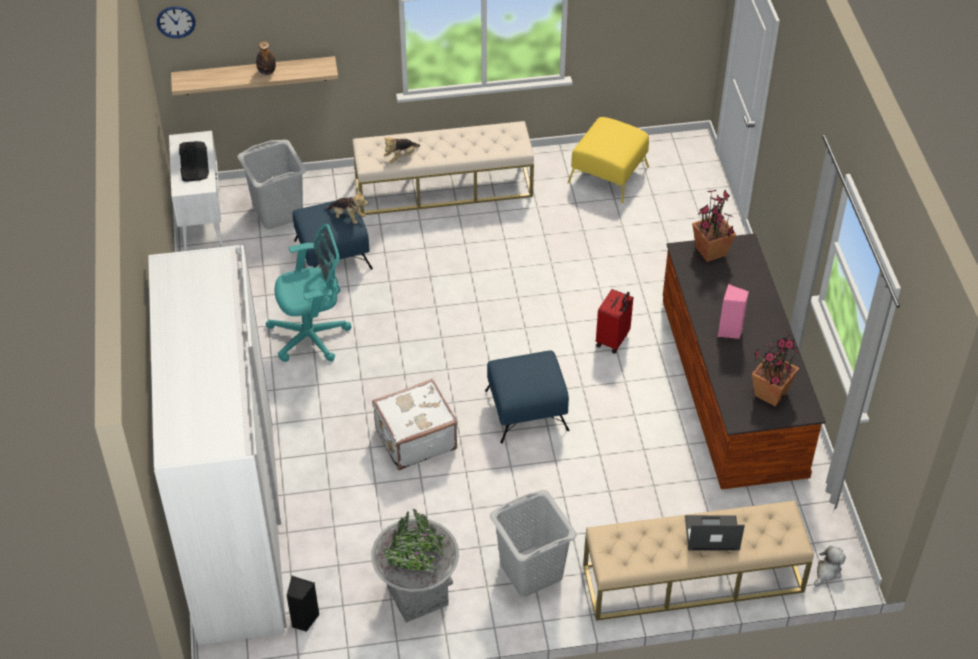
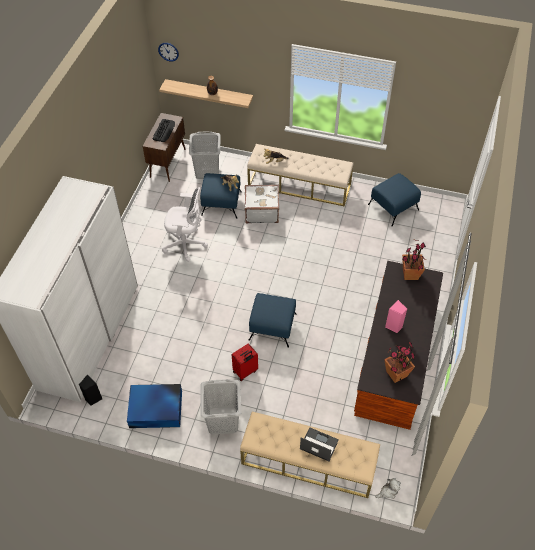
camera: 25 degrees right, 5 degrees up
white cabinet [169,131,223,251] -> brown cabinet [143,113,186,182]
turquoise office chair [266,224,352,362] -> white office chair [162,187,208,262]
grey planter [371,509,459,623] -> blue storage box [127,384,182,428]
white suitcase [373,379,457,470] -> white suitcase moved to [245,185,279,223]
yellow ottoman [568,117,649,203] -> blue ottoman [368,173,421,227]
red suitcase [596,289,633,354] -> red suitcase moved to [232,343,258,381]

